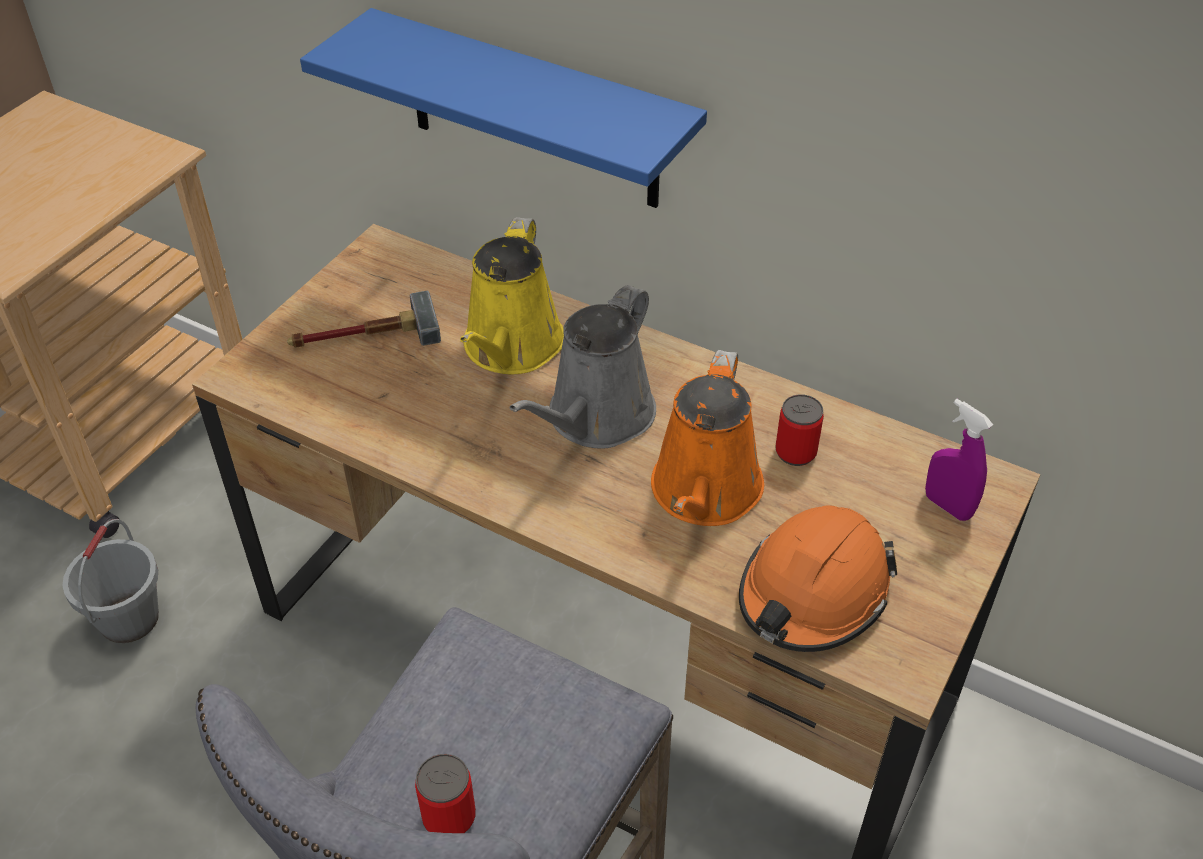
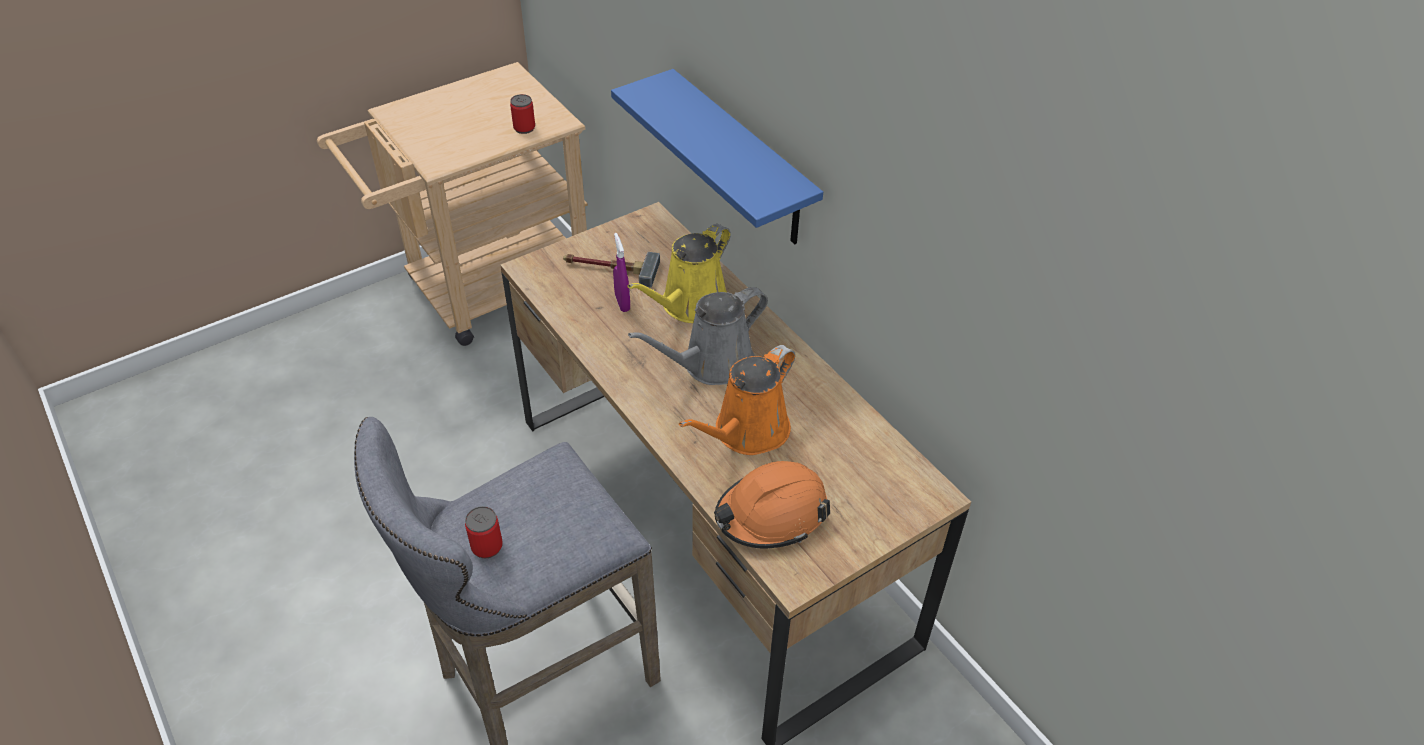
camera: 25 degrees right, 0 degrees up
grey bucket [62,519,159,643] -> none
can [776,394,824,466] -> can moved to [510,94,535,134]
purple spray bottle [925,399,993,521] -> purple spray bottle moved to [613,233,630,312]

